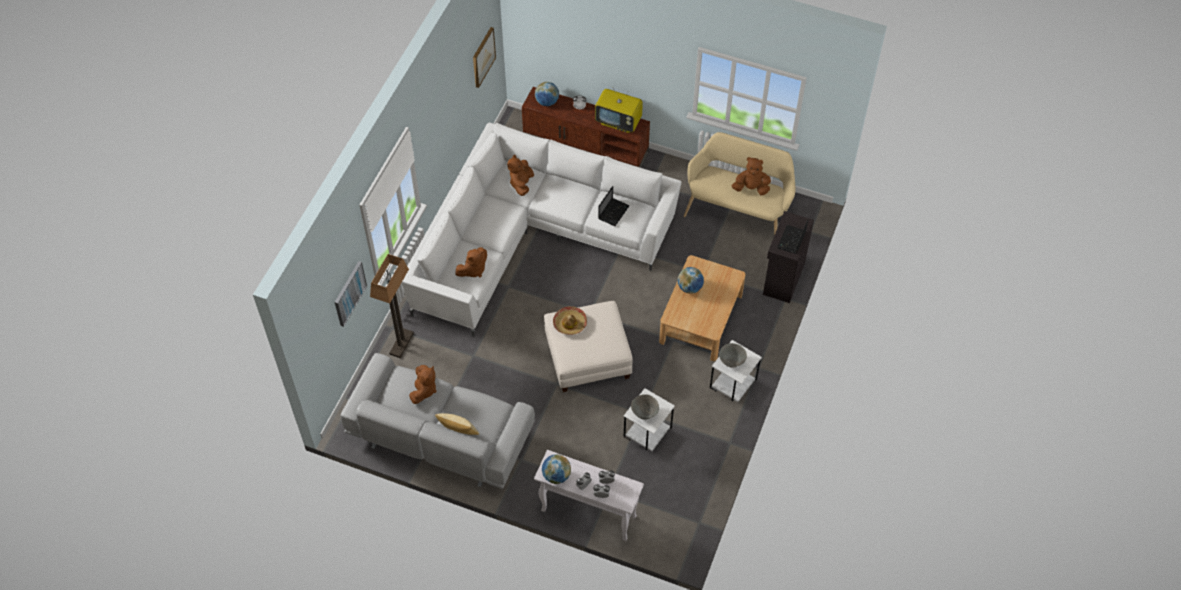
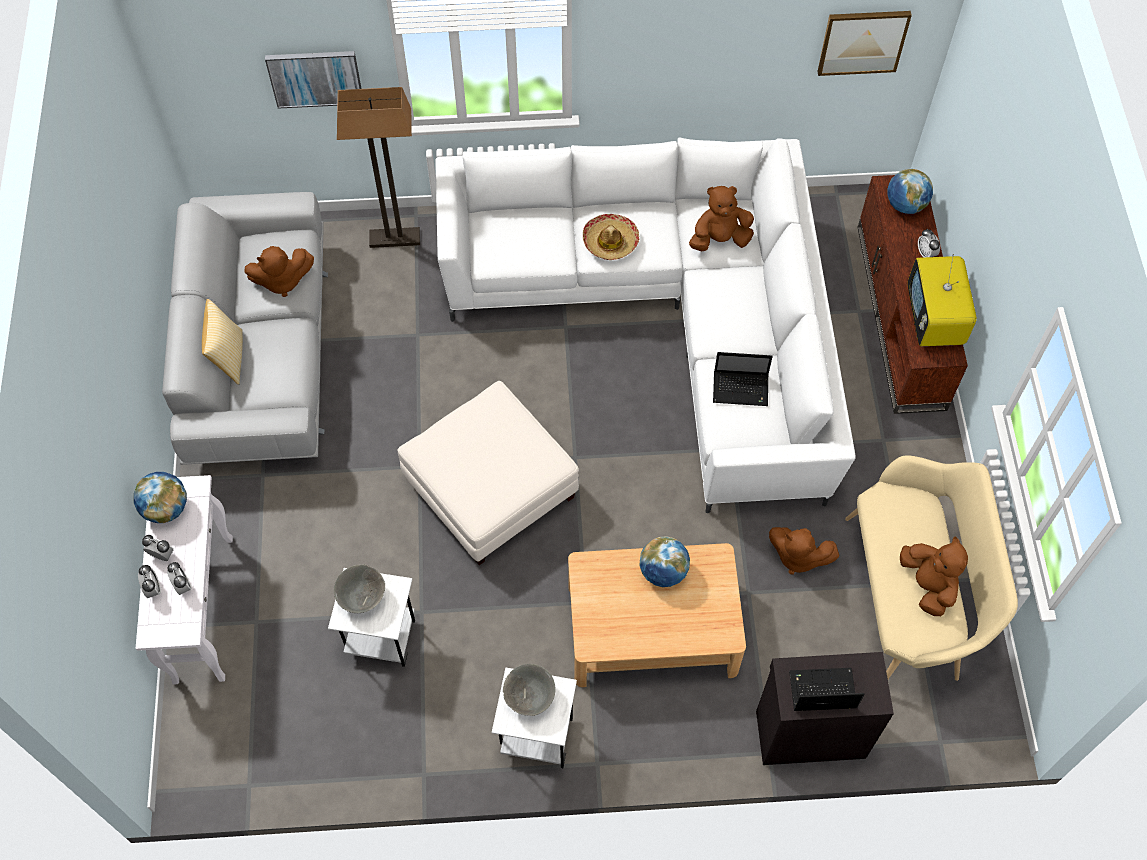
camera: 65 degrees right, 5 degrees up
brown plush toy [455,247,487,277] -> brown plush toy moved to [769,527,840,575]
hat [553,306,587,335] -> hat moved to [583,214,639,260]

